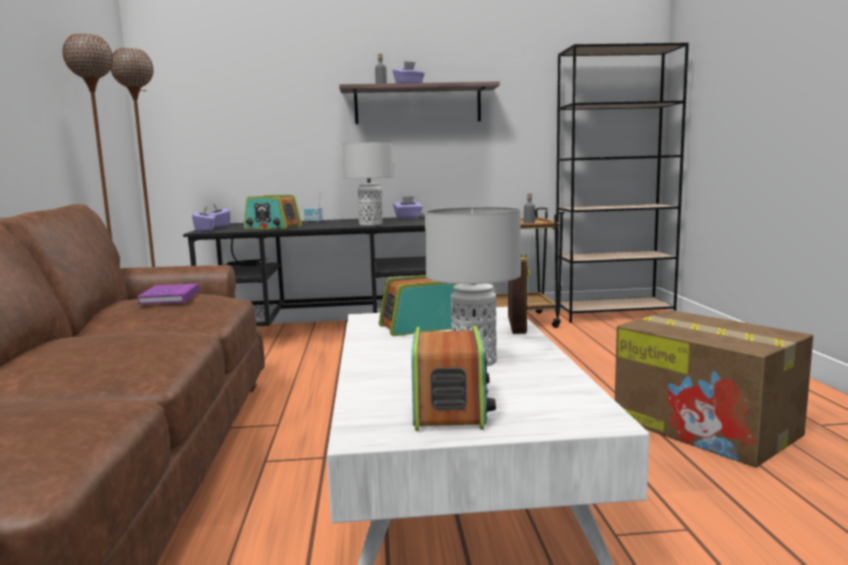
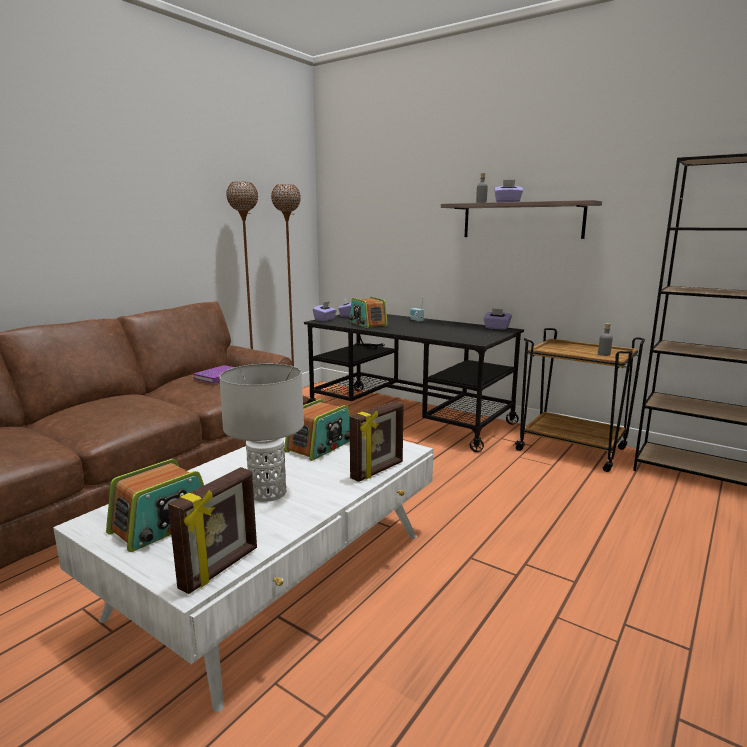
camera: 40 degrees right, 5 degrees up
white table lamp [342,142,394,226] -> none
radio [379,275,462,336] -> radio turned 105 degrees clockwise [284,399,350,461]
cardboard box [615,310,813,467] -> none
none -> picture frame [168,467,257,594]

